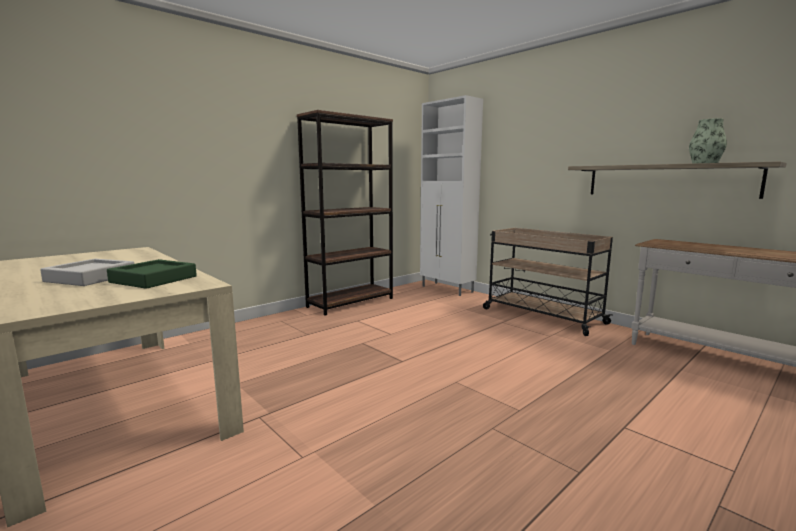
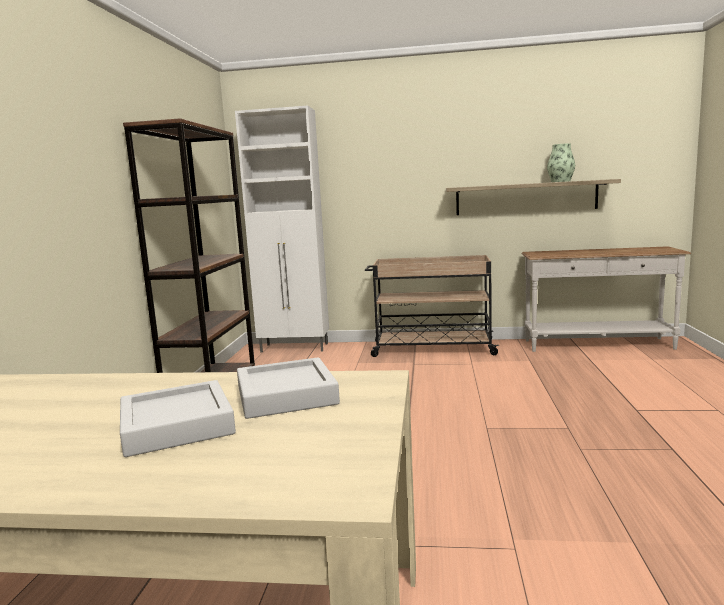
camera: 40 degrees left, 0 degrees up
green tray [107,259,197,289] -> grey tray [237,357,340,419]

